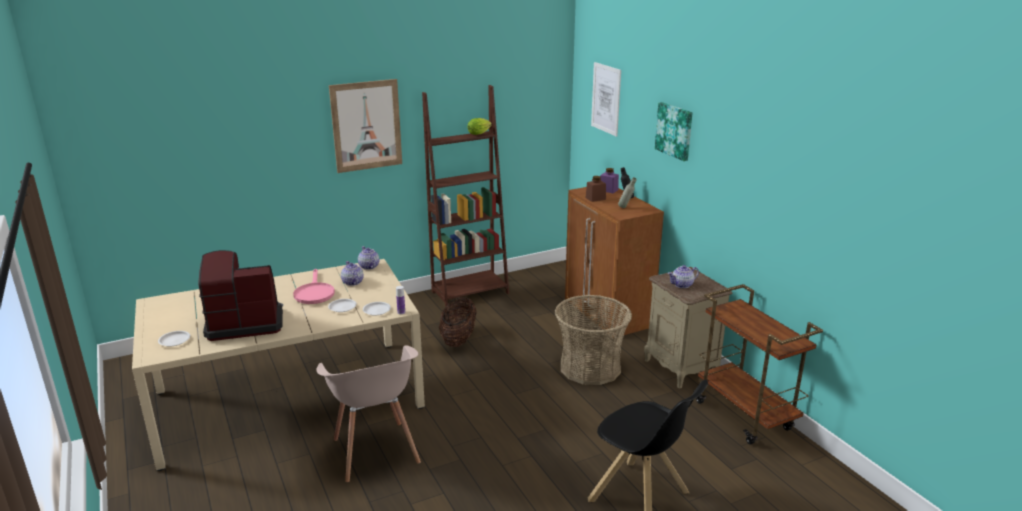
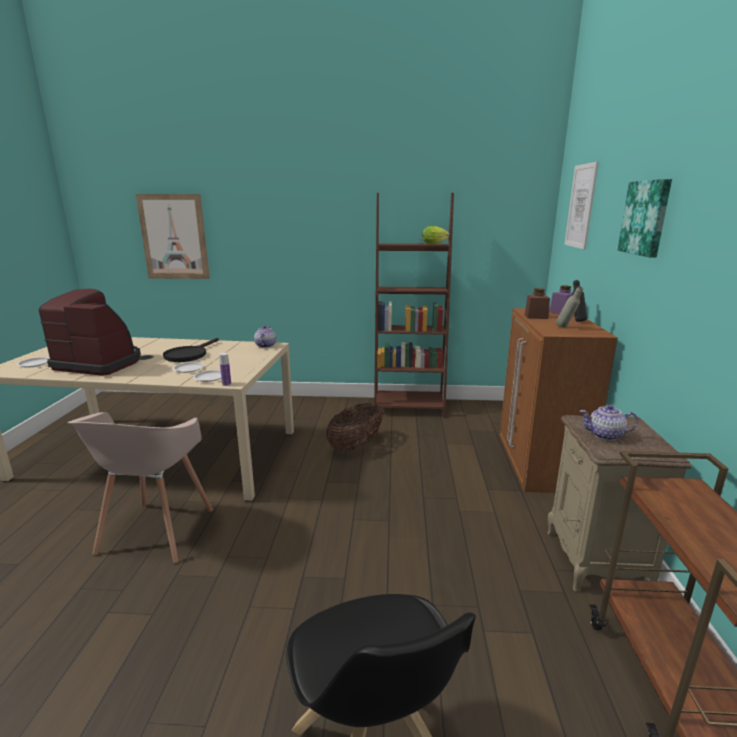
camera: 30 degrees right, 5 degrees down
pink frying pan [293,269,335,304] -> black frying pan [163,338,219,362]
picture [329,79,402,173] -> picture moved to [136,194,210,279]
teapot [341,261,364,286] -> none
basket [555,295,632,385] -> none

